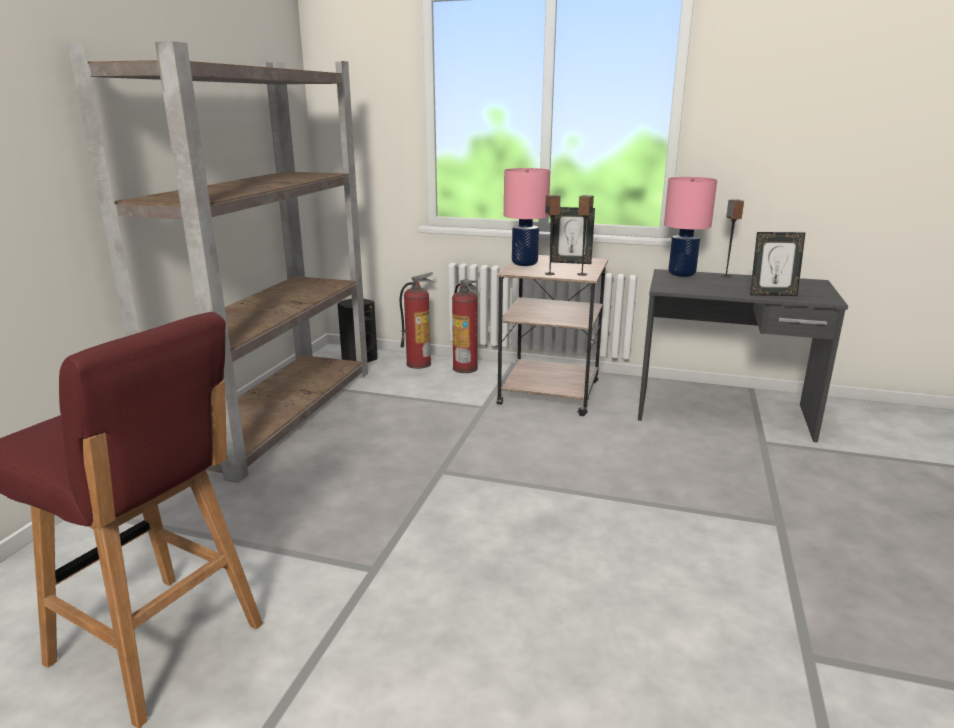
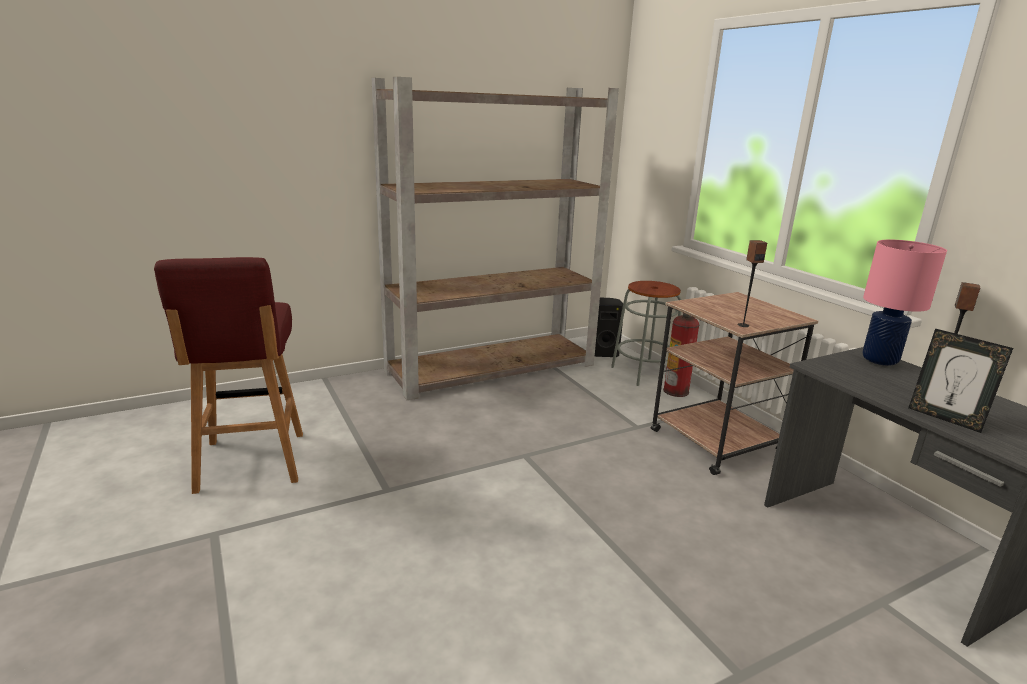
camera: 45 degrees right, 0 degrees up
fire extinguisher [400,272,433,369] -> grey stool [611,281,681,386]
pink table lamp [504,168,550,266] -> none
speaker [545,195,561,275] -> none
picture frame [551,207,595,264] -> none

